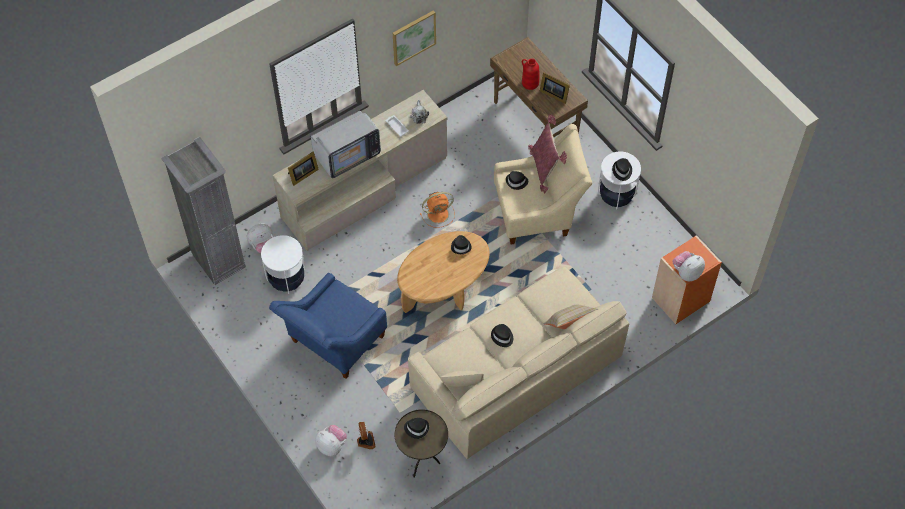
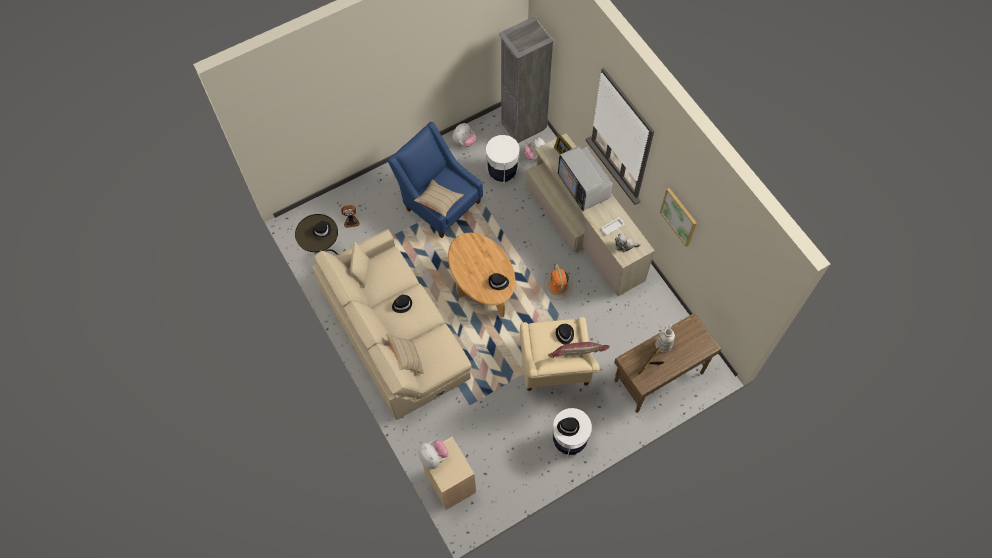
camera: 95 degrees right, 5 degrees up
plush toy [315,425,347,456] -> plush toy moved to [452,123,477,147]
red vase [522,58,539,90] -> white vase [655,324,675,353]
orange bookcase [652,235,722,324] -> beige bookcase [423,437,476,510]
none -> beige pillow [414,180,464,217]

